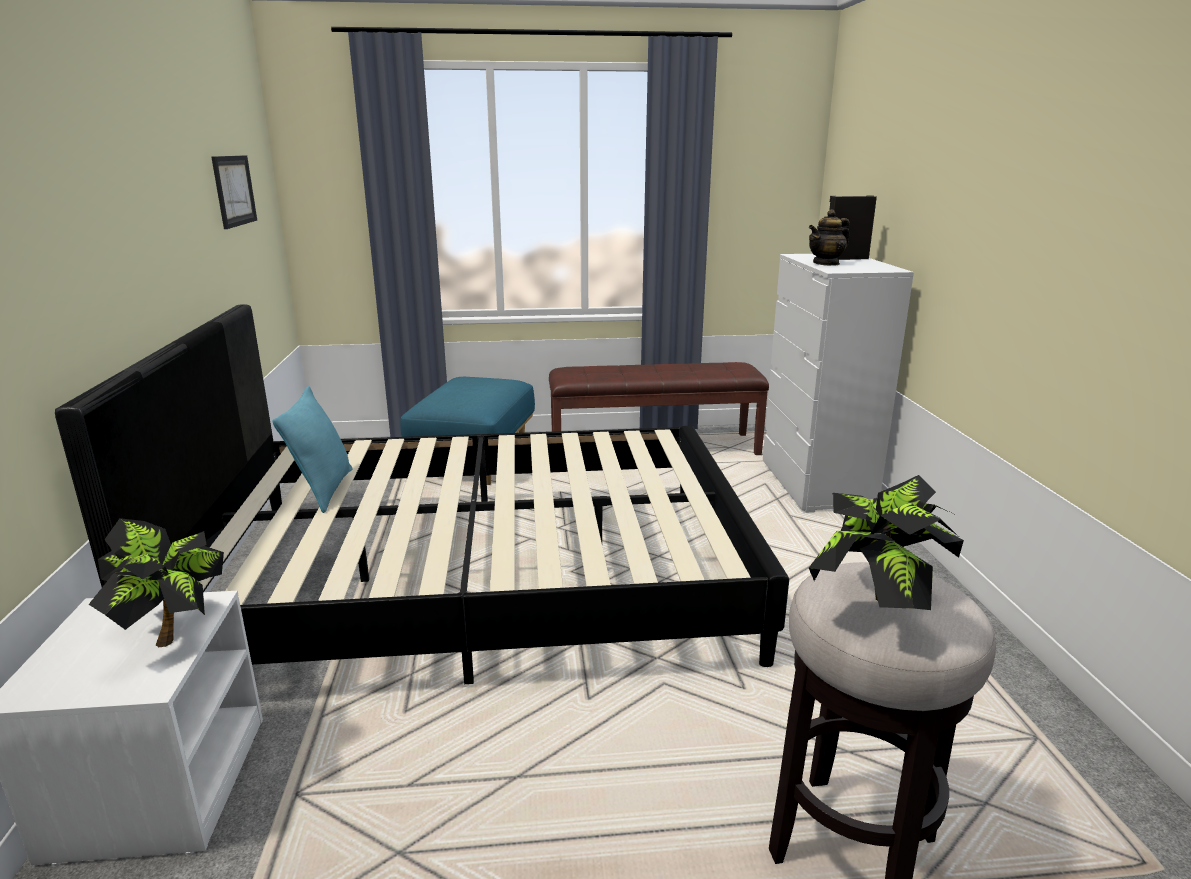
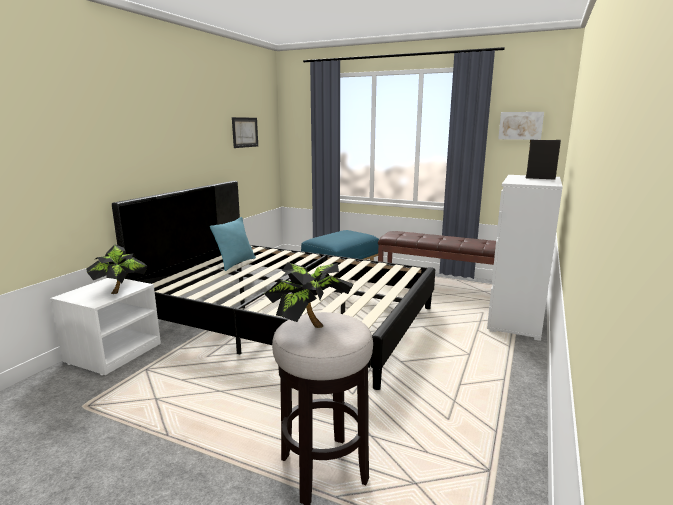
camera: 30 degrees right, 5 degrees down
teapot [809,209,850,266] -> none
none -> picture [498,112,544,140]

